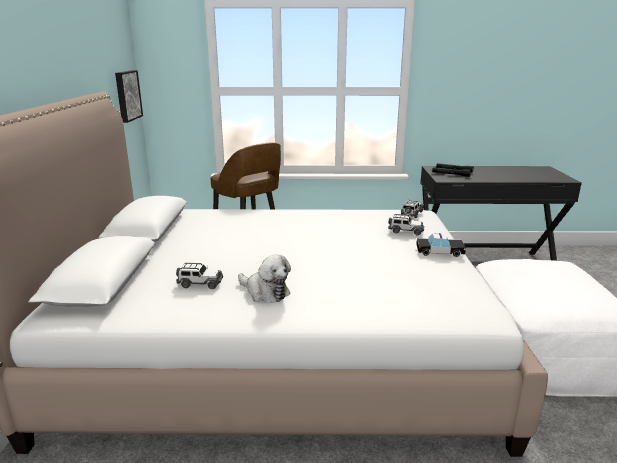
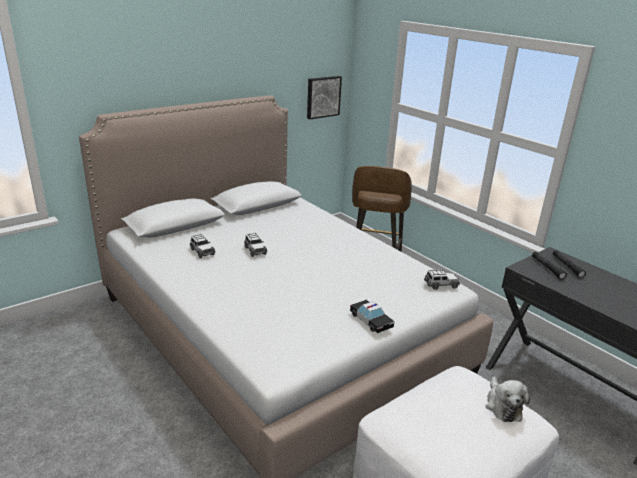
camera: 50 degrees right, 5 degrees up
plush toy [238,254,291,303] -> plush toy moved to [485,376,530,422]
toy car [389,214,424,235] -> toy car moved to [244,233,267,257]

